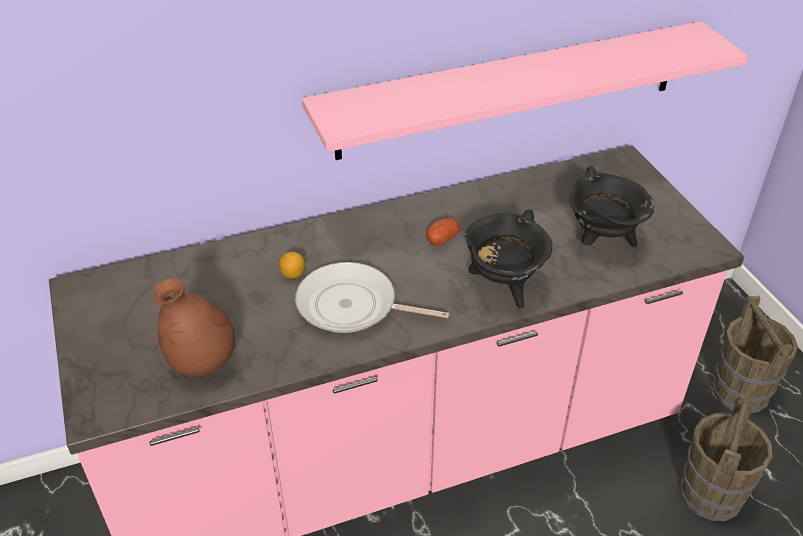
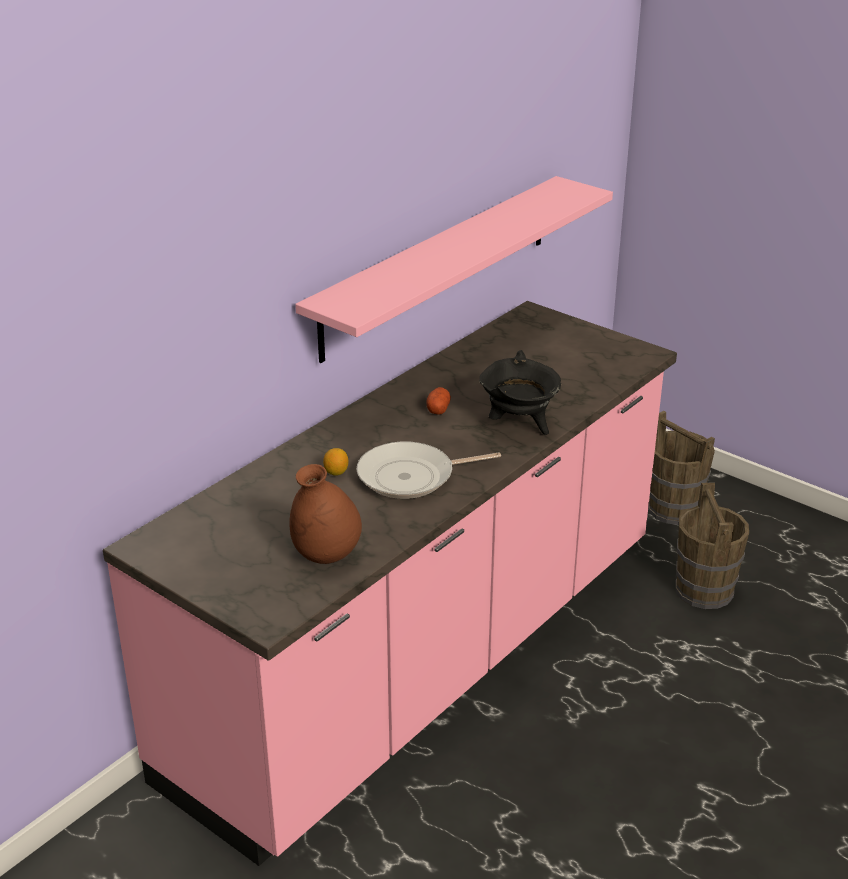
camera: 30 degrees left, 10 degrees down
black cooking pot [569,166,655,247] -> none

